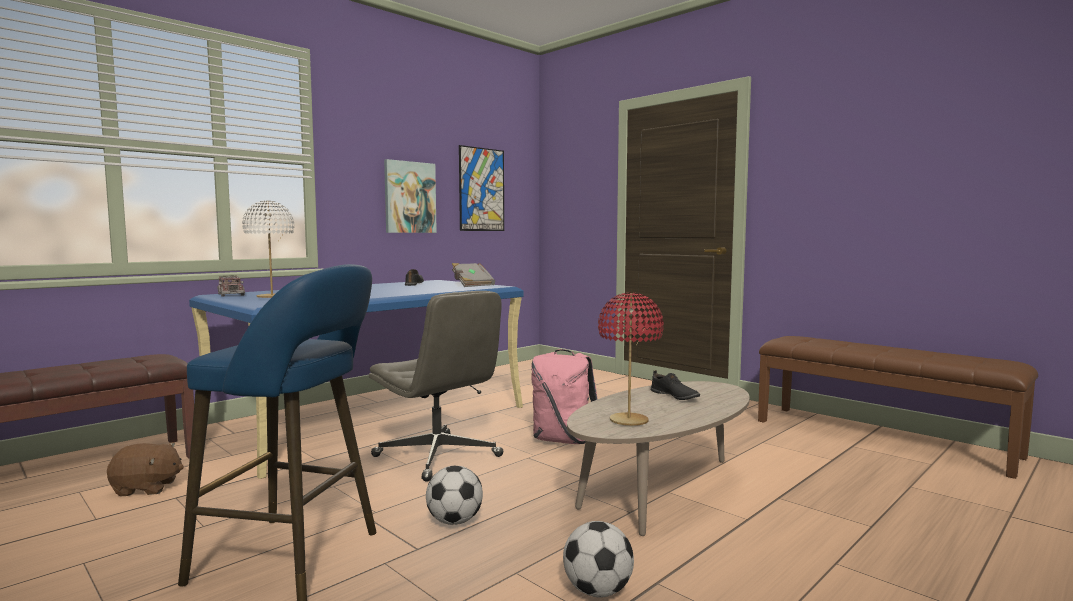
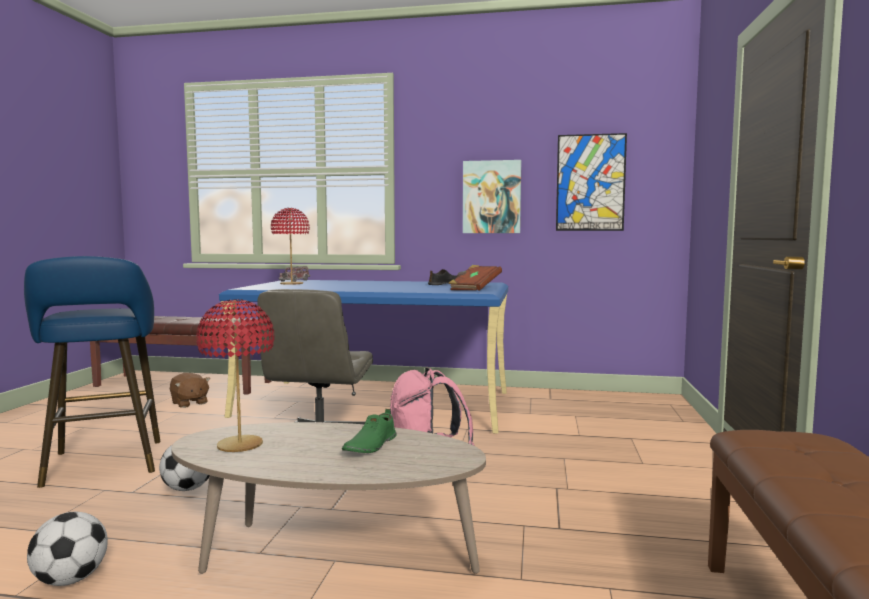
camera: 55 degrees right, 0 degrees up
white table lamp [242,200,295,298] -> red table lamp [271,208,310,285]
grey book [452,263,495,287] -> brown book [449,265,502,291]
black shoe [651,370,700,400] -> green shoe [342,409,397,453]

